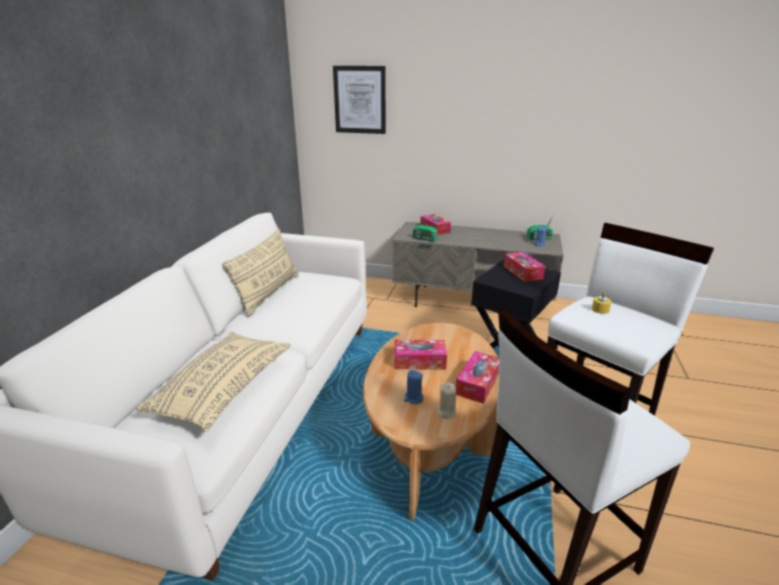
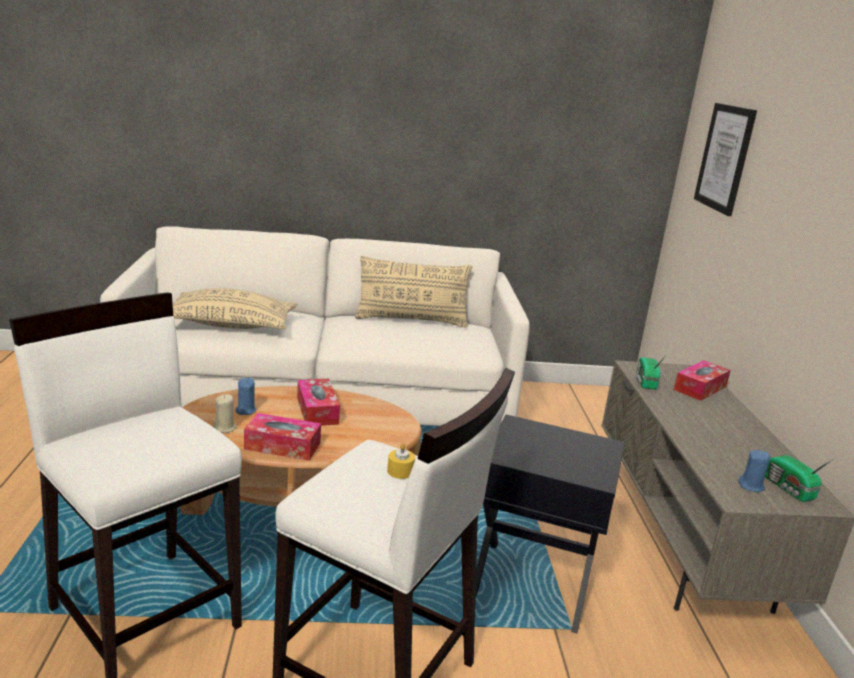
camera: 70 degrees right, 5 degrees down
tissue box [503,252,545,282] -> none

